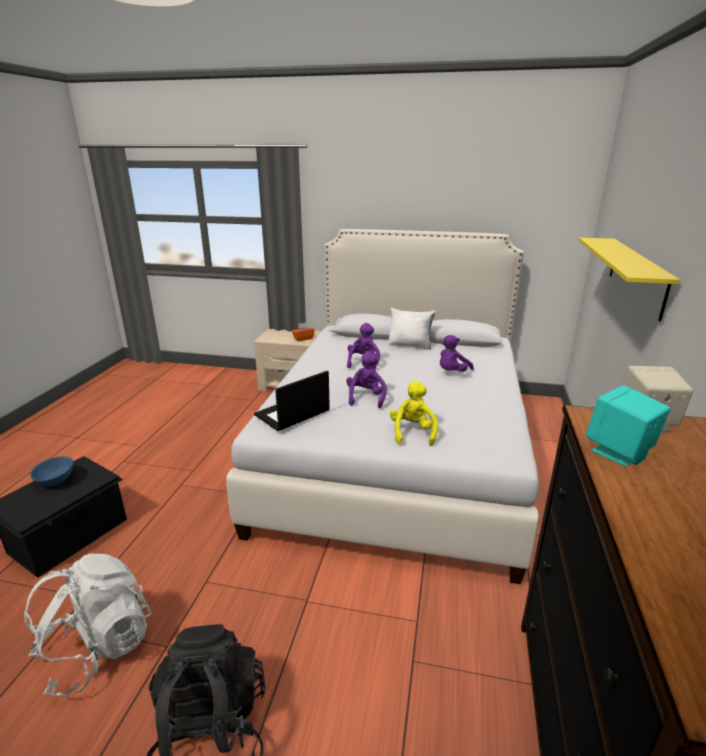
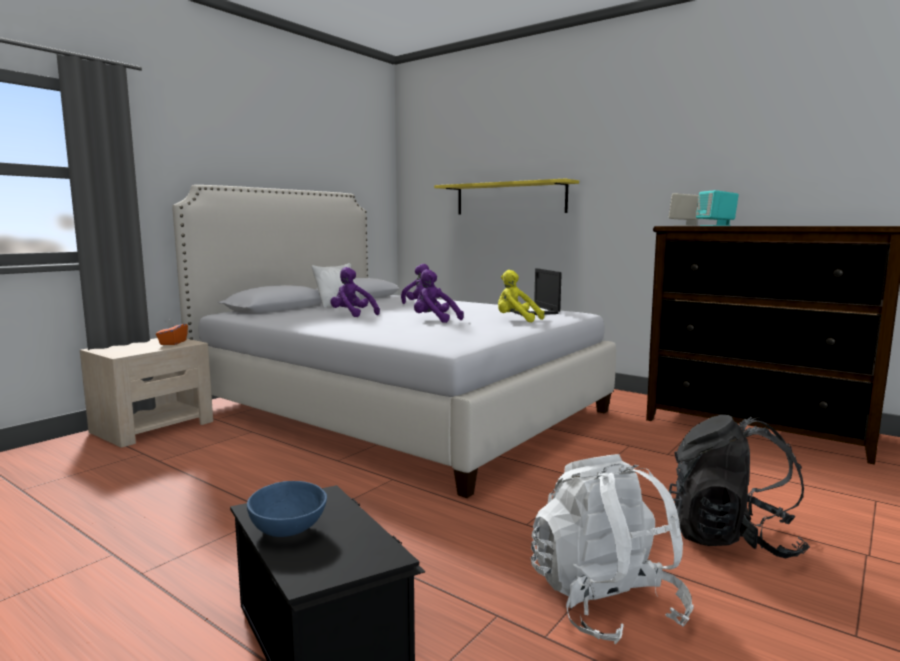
camera: 65 degrees left, 15 degrees down
laptop [254,371,330,431] -> laptop moved to [512,268,562,315]

